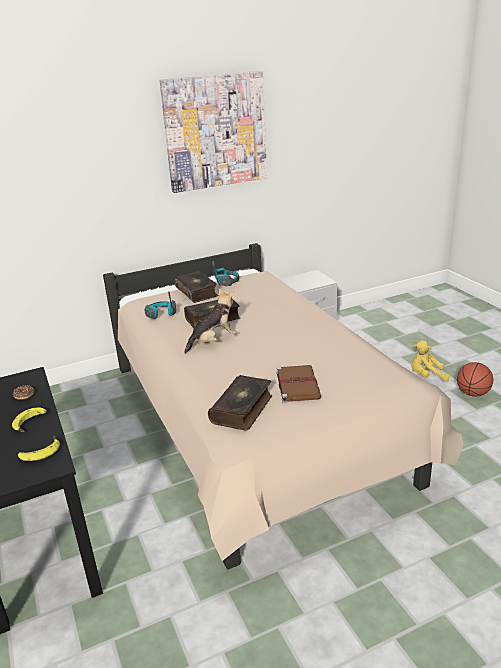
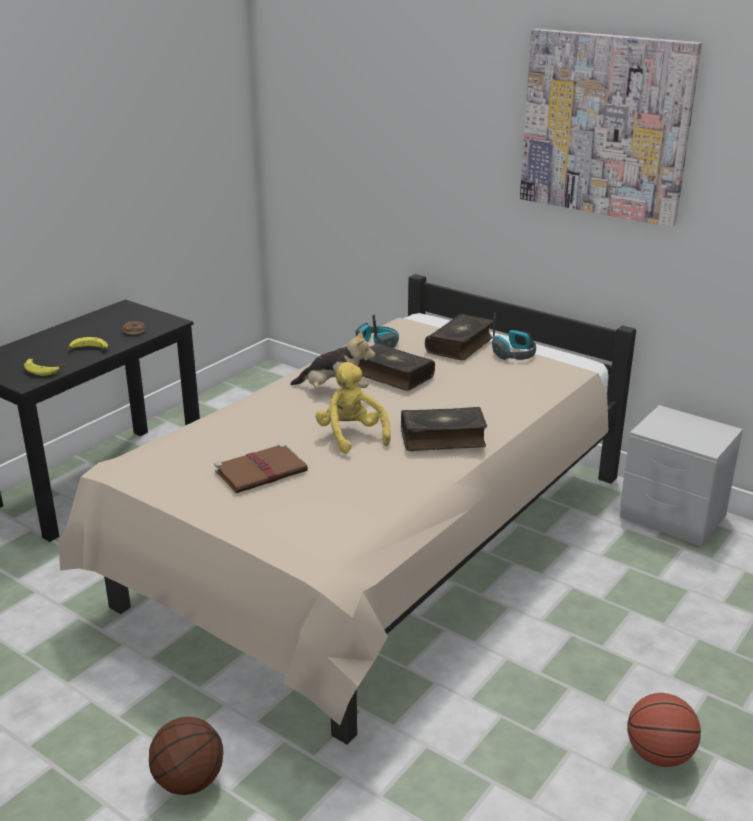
camera: 60 degrees right, 0 degrees up
book [208,375,272,431] -> book moved to [401,407,487,451]
yellow plush toy [411,340,449,382] -> yellow plush toy moved to [315,362,391,454]
none -> basketball [149,717,223,795]

